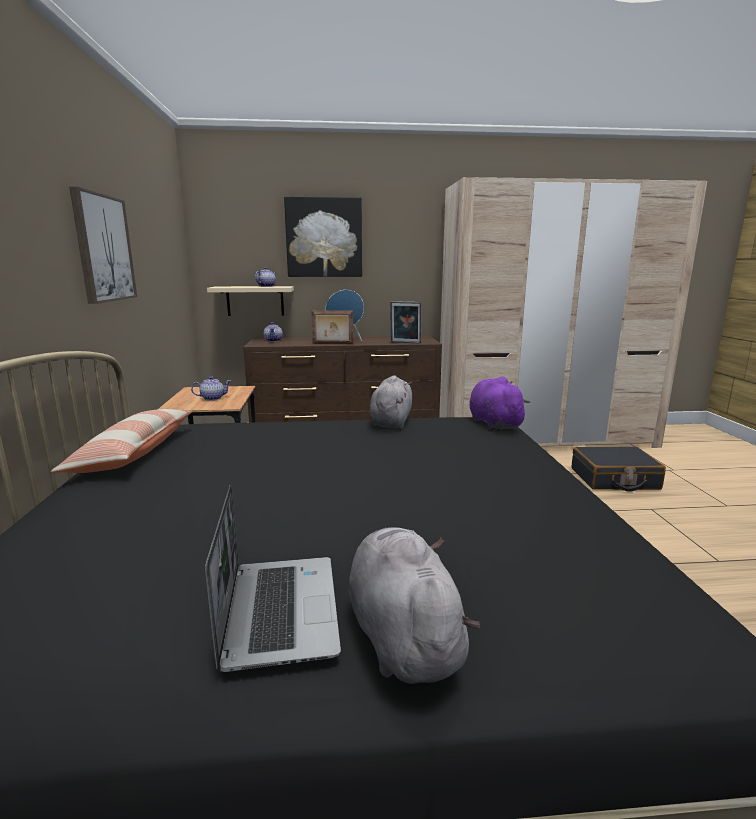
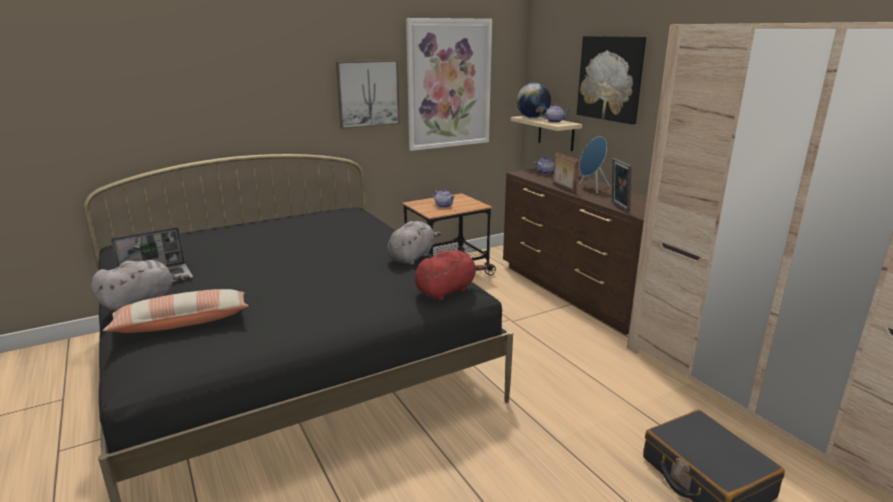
camera: 65 degrees right, 5 degrees up
pillow [51,409,193,473] -> pillow moved to [103,289,248,333]
grey plush toy [369,375,412,429] -> grey plush toy turned 45 degrees counterclockwise [387,221,441,265]
purple plush toy [470,377,530,430] -> red plush toy [415,250,487,300]
none -> picture [406,18,492,151]
none -> globe [517,83,551,118]

